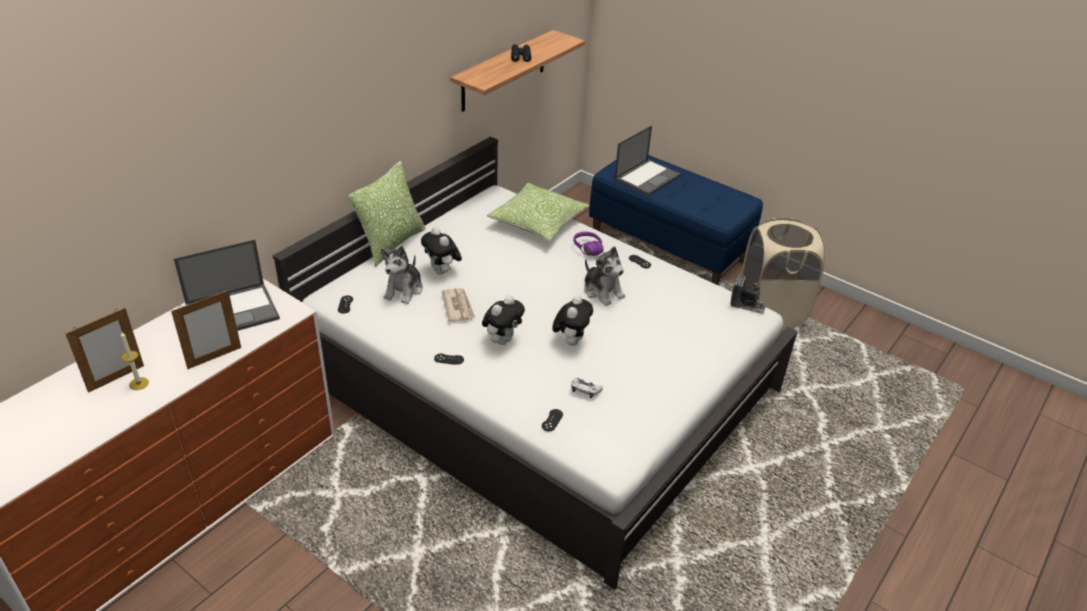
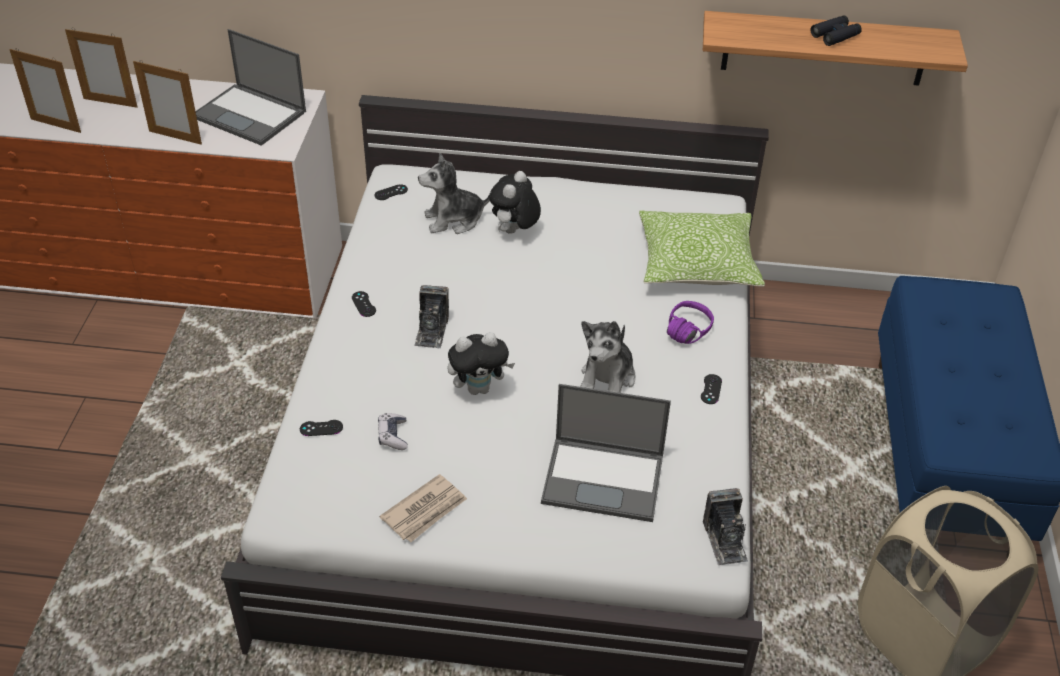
camera: 60 degrees right, 5 degrees up
candle [121,332,149,390] -> none
pillow [348,161,426,267] -> none
newspaper [442,288,475,322] -> newspaper moved to [379,474,467,542]
plush toy [482,295,525,345] -> camera [414,285,449,348]
laptop [614,125,681,196] -> laptop moved to [541,384,671,522]
none -> picture frame [9,48,81,133]

